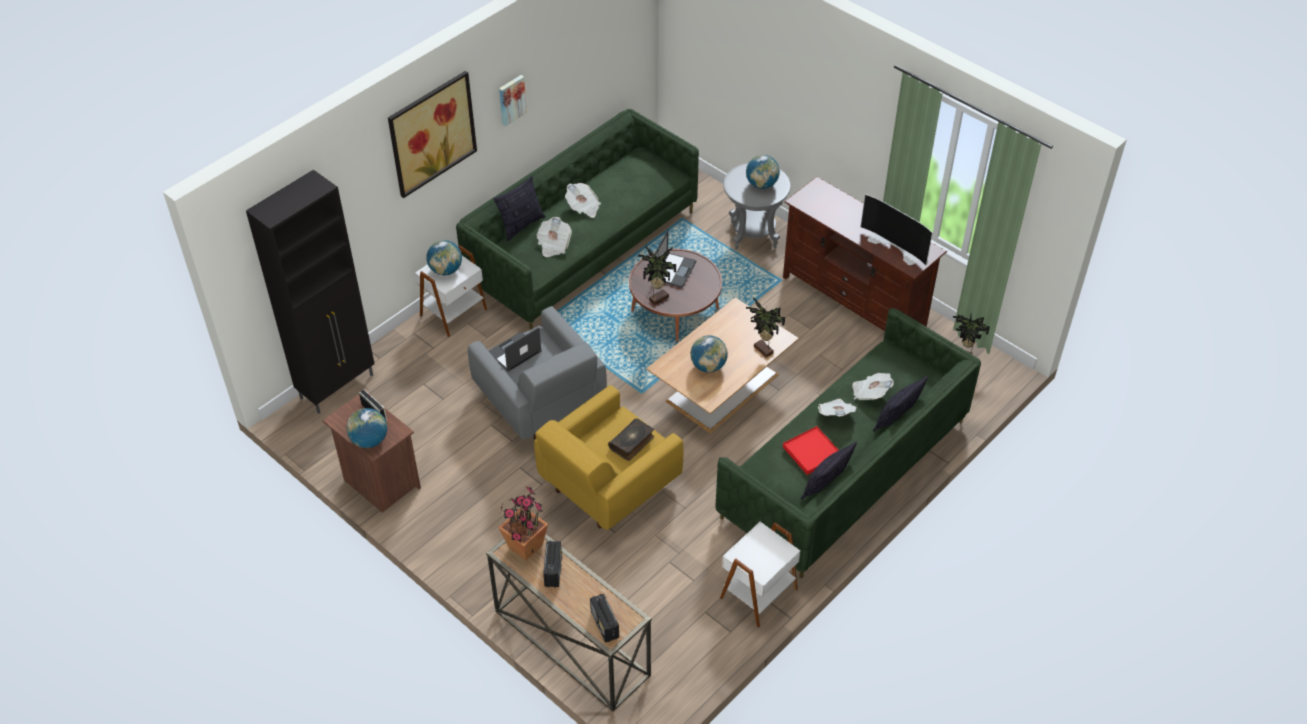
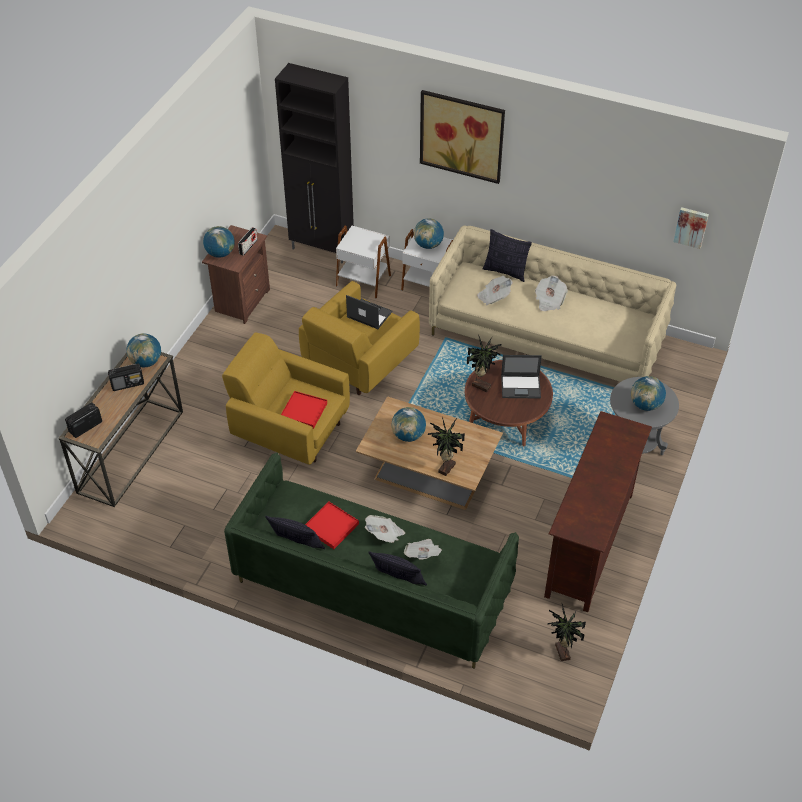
camera: 70 degrees right, 0 degrees up
green sofa [456,109,699,330] -> beige sofa [429,226,677,382]
grey armchair [468,306,607,440] -> yellow armchair [299,281,420,395]
picture [499,75,527,126] -> picture moved to [673,207,709,249]
potted plant [499,487,548,561] -> globe [127,333,161,367]
book [608,418,654,461] -> red tray [281,391,327,429]
white side table [720,522,800,628] -> white side table moved to [336,225,391,298]
television [860,194,933,265] -> none

